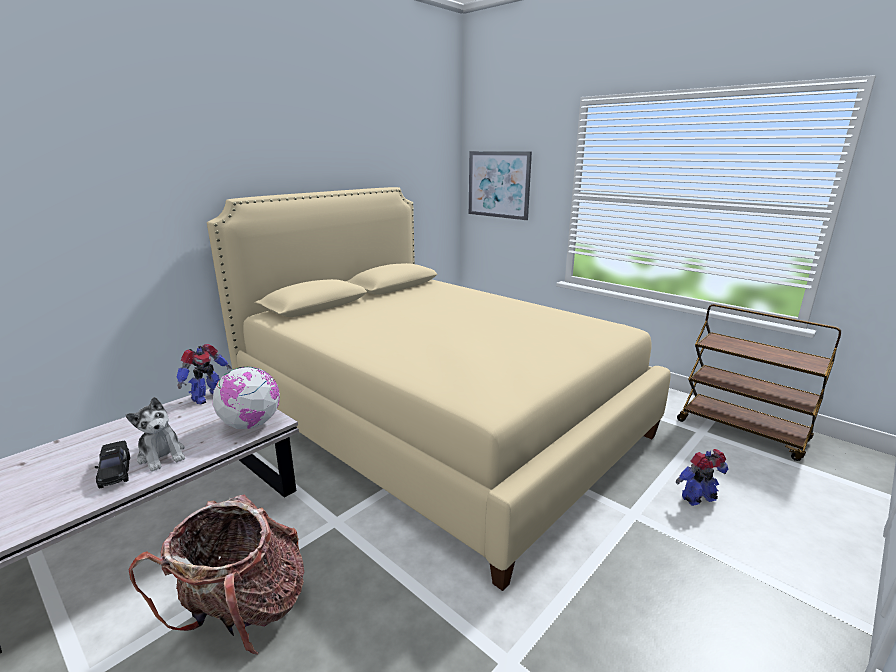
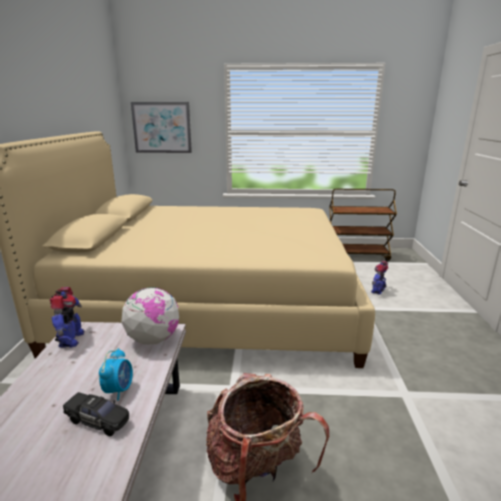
camera: 40 degrees left, 0 degrees up
plush toy [126,397,185,472] -> alarm clock [99,348,133,401]

